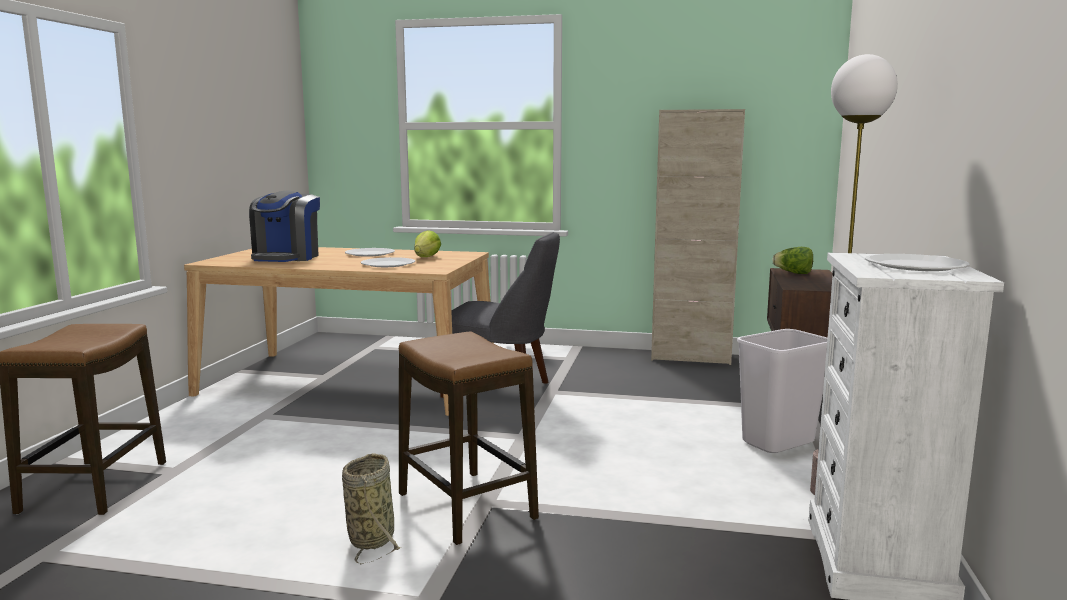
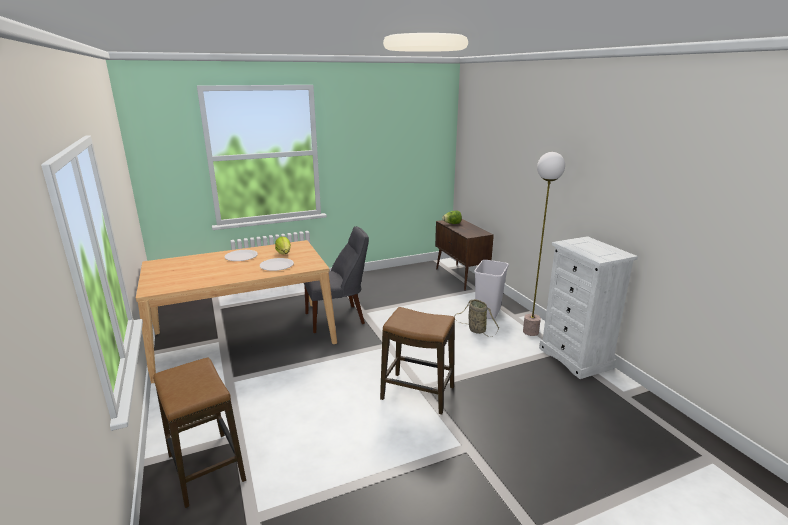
camera: 35 degrees left, 10 degrees up
coffee machine [249,191,320,262] -> none
basket [342,453,401,565] -> basket moved to [454,299,499,337]
beige cabinet [651,109,745,365] -> none
white plate [865,254,970,271] -> none

